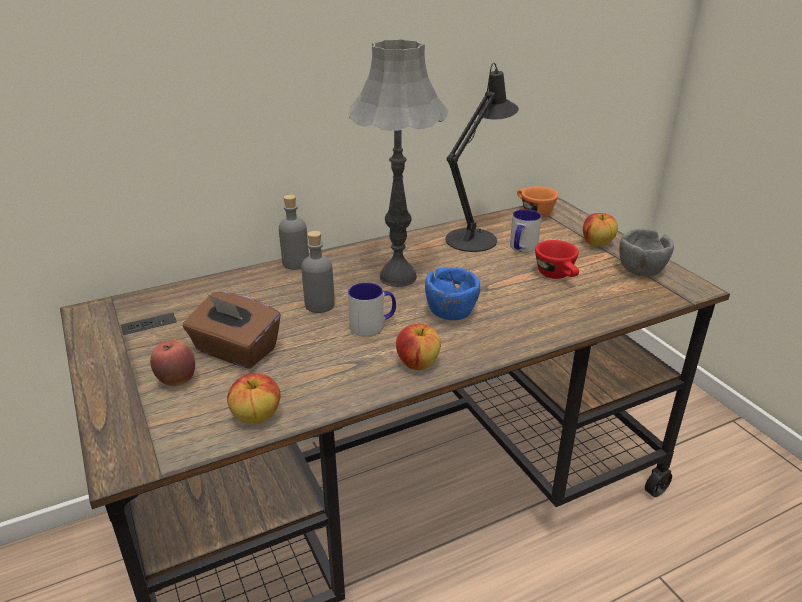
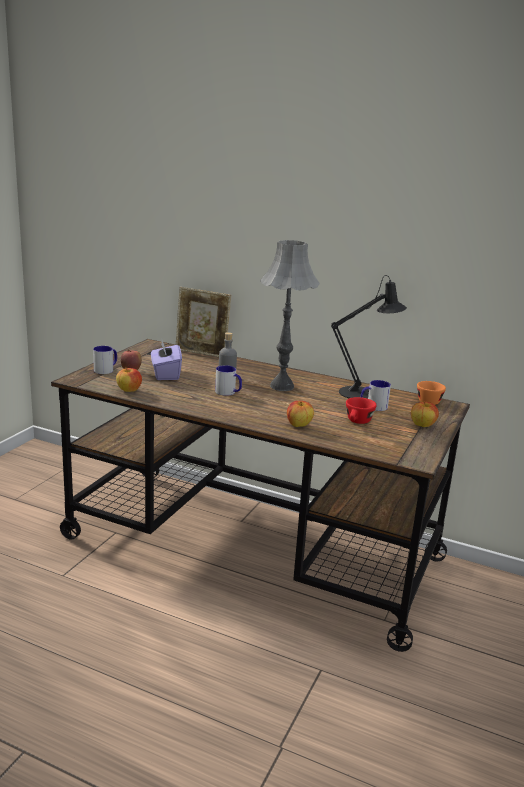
camera: 50 degrees right, 10 degrees down
brown tissue box [183,292,281,369] -> purple tissue box [151,340,182,380]
grey bottle [279,195,309,270] -> none
apple [396,324,441,370] -> apple moved to [287,401,314,427]
blue bowl [425,267,480,320] -> none
grey bowl [619,228,674,277] -> none
none -> mug [93,346,117,374]
none -> picture frame [176,287,231,357]

